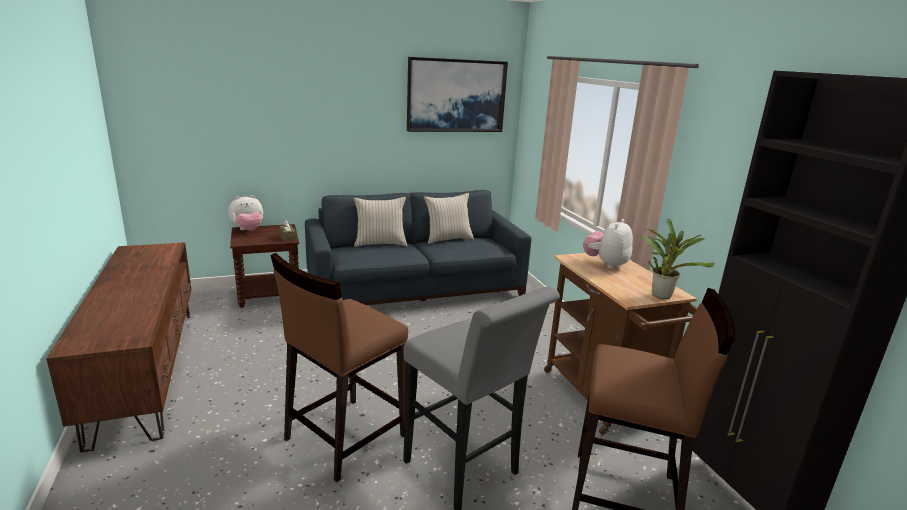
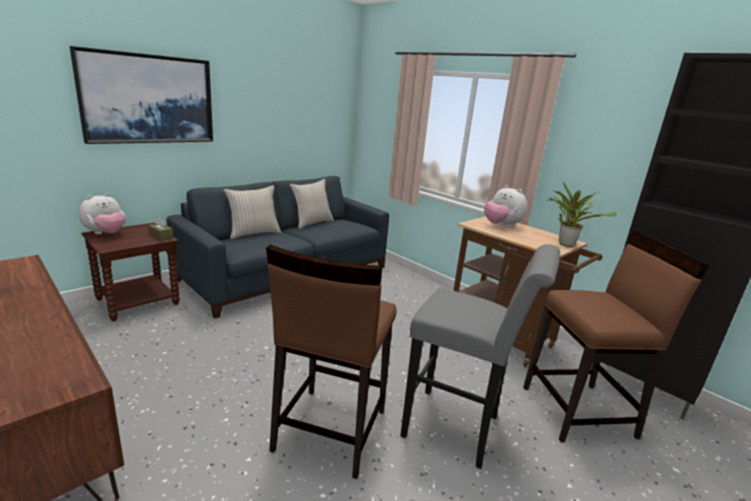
camera: 25 degrees left, 0 degrees up
picture [407,57,508,132] -> picture moved to [69,46,213,144]
plush toy [583,219,633,269] -> plush toy turned 45 degrees counterclockwise [484,185,527,228]

